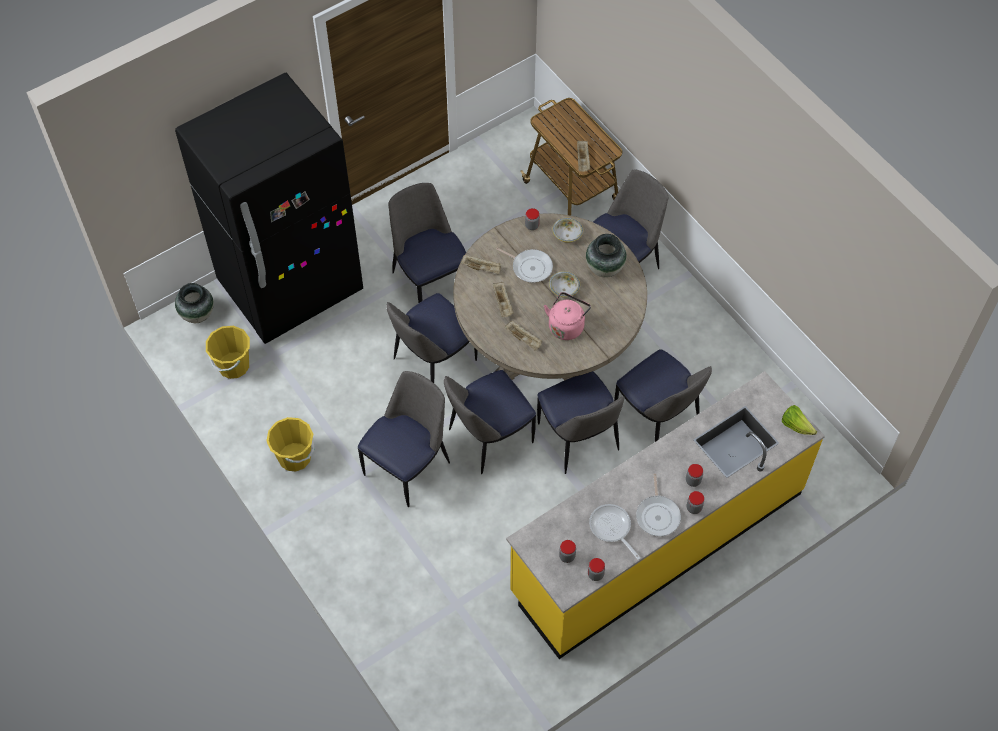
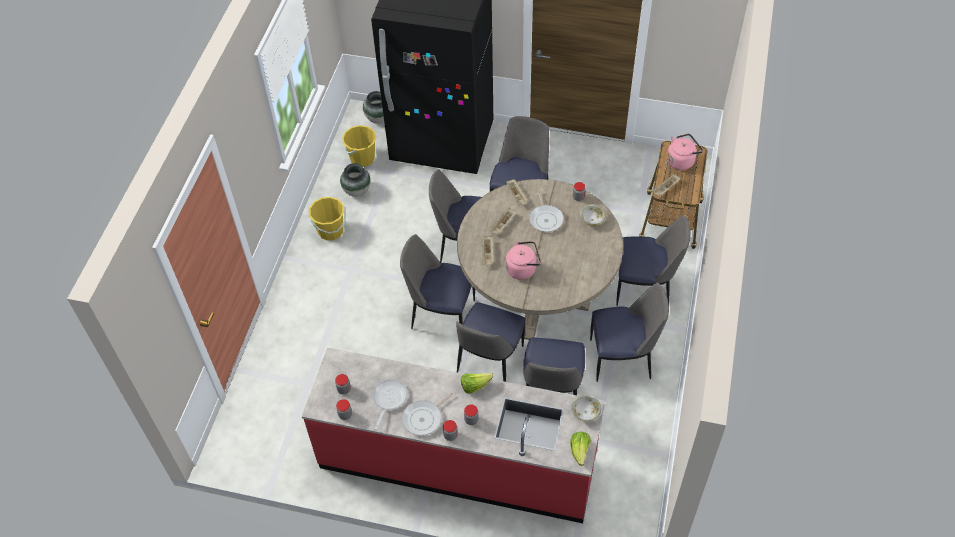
camera: 50 degrees right, 5 degrees down
chair [358,371,450,507] -> chair moved to [590,283,669,382]
yellow counter [506,371,825,659] -> red counter [302,348,605,523]
bowl [549,271,580,297] -> bowl moved to [571,394,602,422]
vase [586,234,627,278] -> vase moved to [340,163,371,197]
none -> lettuce [461,373,493,394]
none -> pink kettle [667,134,703,170]

